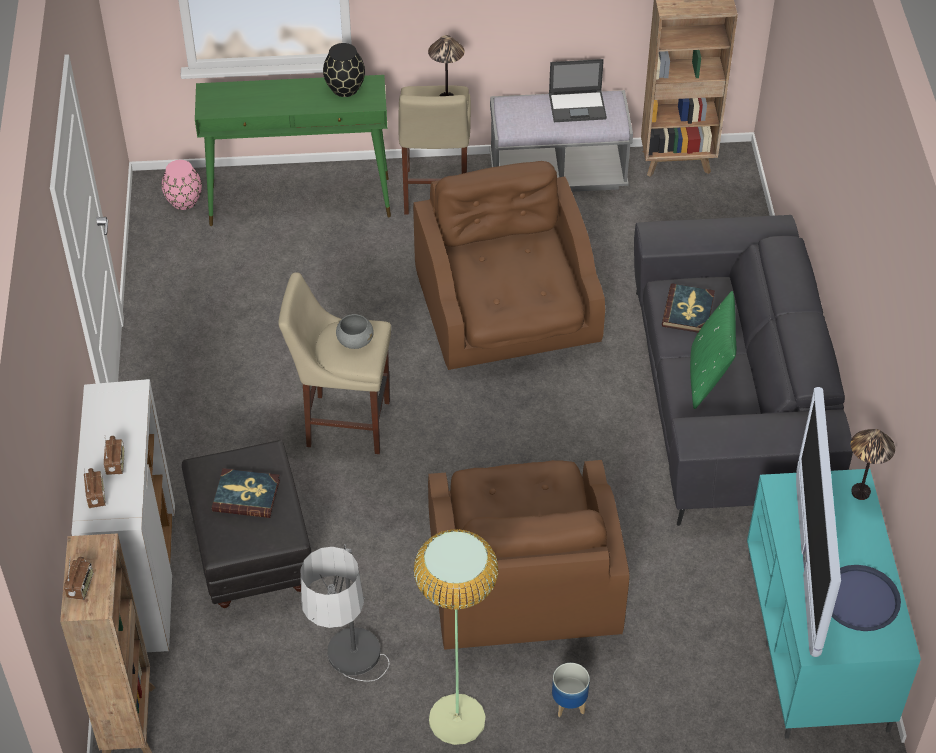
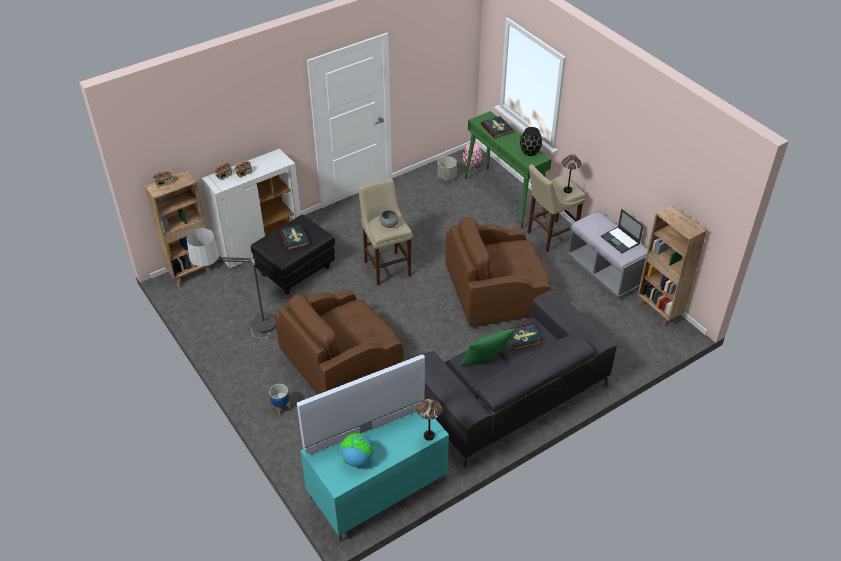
camera: 60 degrees right, 5 degrees down
brown armchair [413,161,605,370] -> brown armchair turned 150 degrees counterclockwise [446,217,551,327]
floor lamp [414,529,498,745] -> none
blue tray [832,565,901,631] -> globe [340,433,374,467]
none -> grey planter [437,156,457,180]
none -> book [481,116,513,138]

